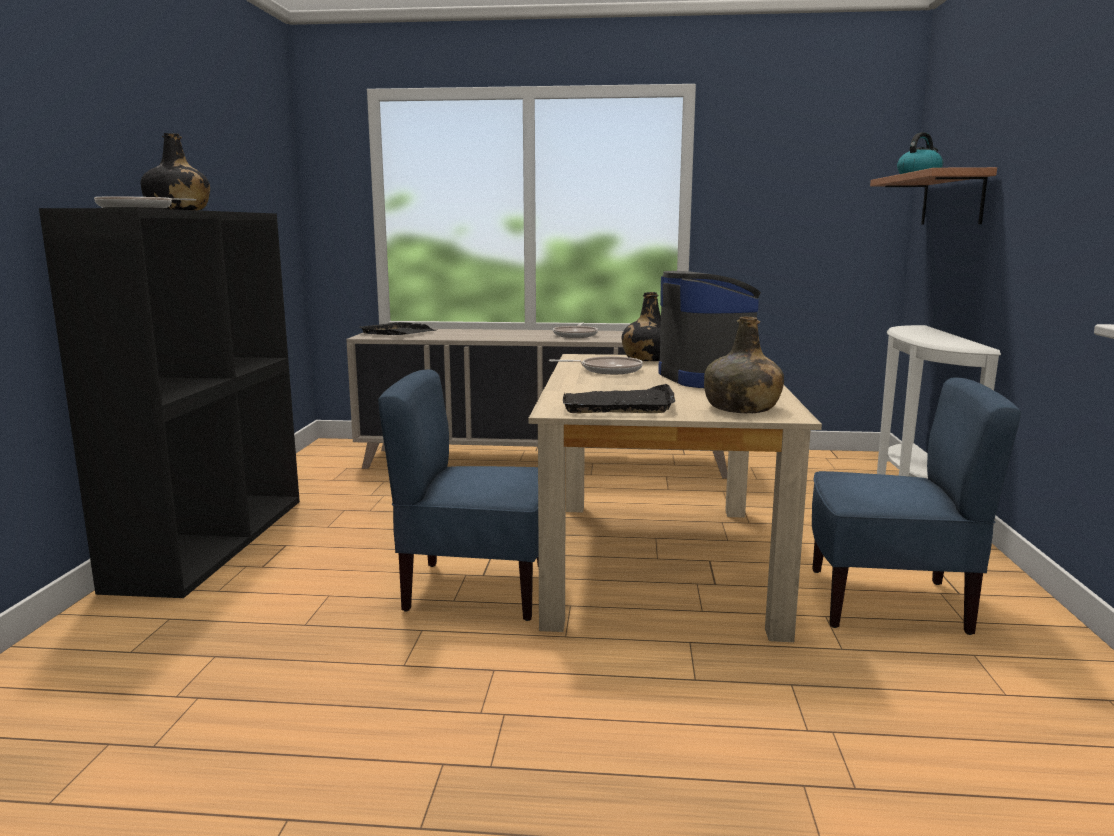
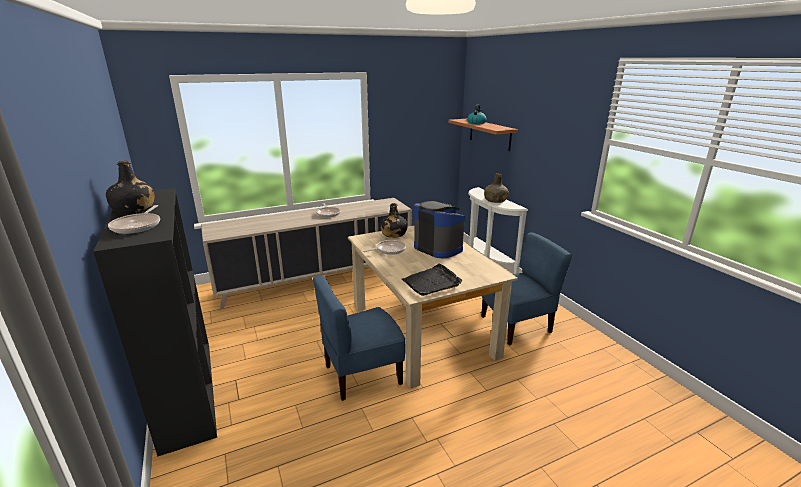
camera: 30 degrees left, 10 degrees up
black tray [359,322,437,335] -> none
green bottle [704,316,784,413] -> green bottle moved to [484,173,509,203]

